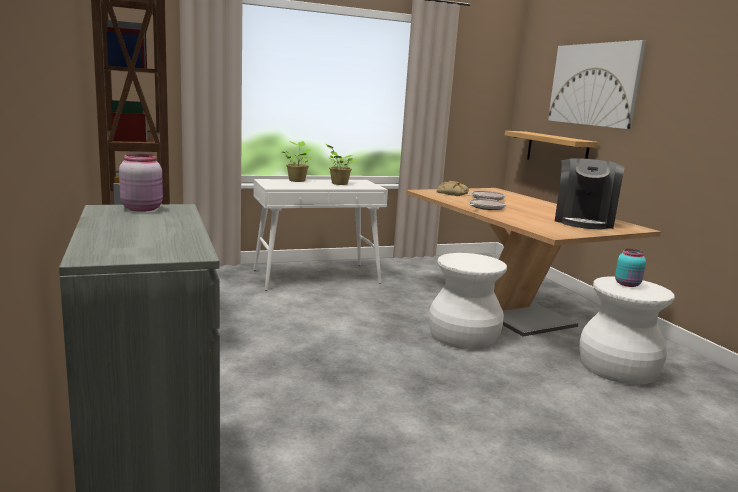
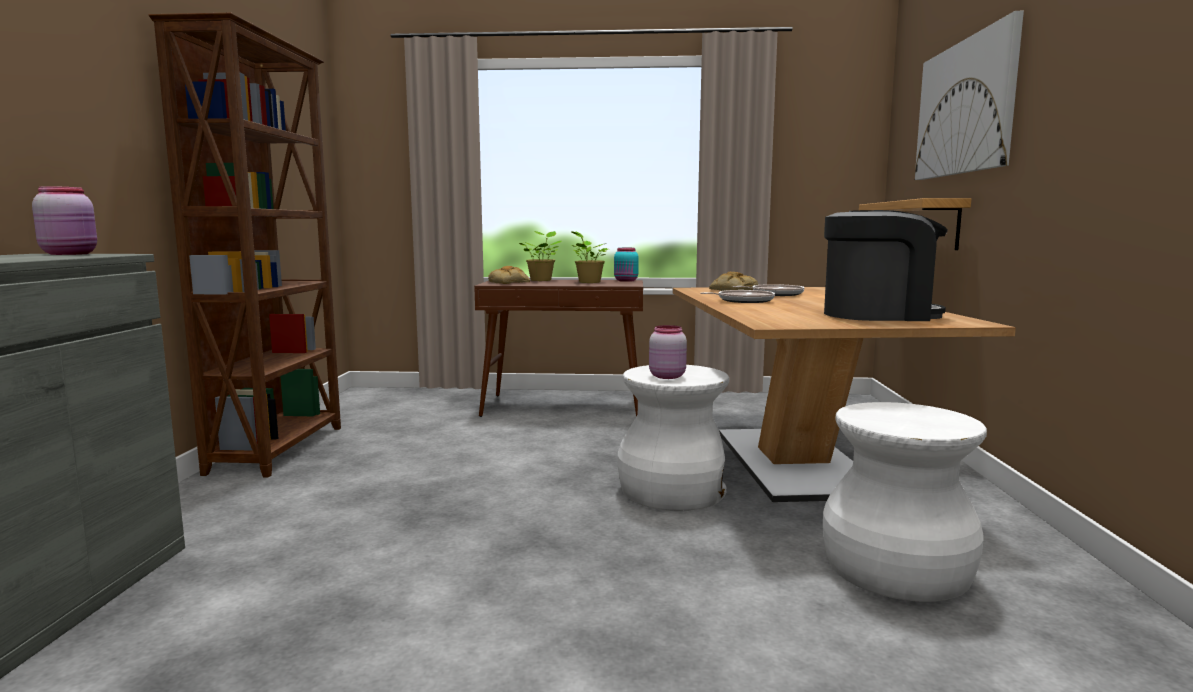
camera: 25 degrees right, 5 degrees down
white console table [253,179,388,291] -> brown console table [474,280,643,417]
coffee machine [555,158,625,229] -> coffee machine turned 135 degrees counterclockwise [824,210,948,321]
turquoise jar [615,249,646,287] -> turquoise jar moved to [614,248,639,282]
none -> bread [488,266,530,284]
none -> pink jar [649,325,687,379]

